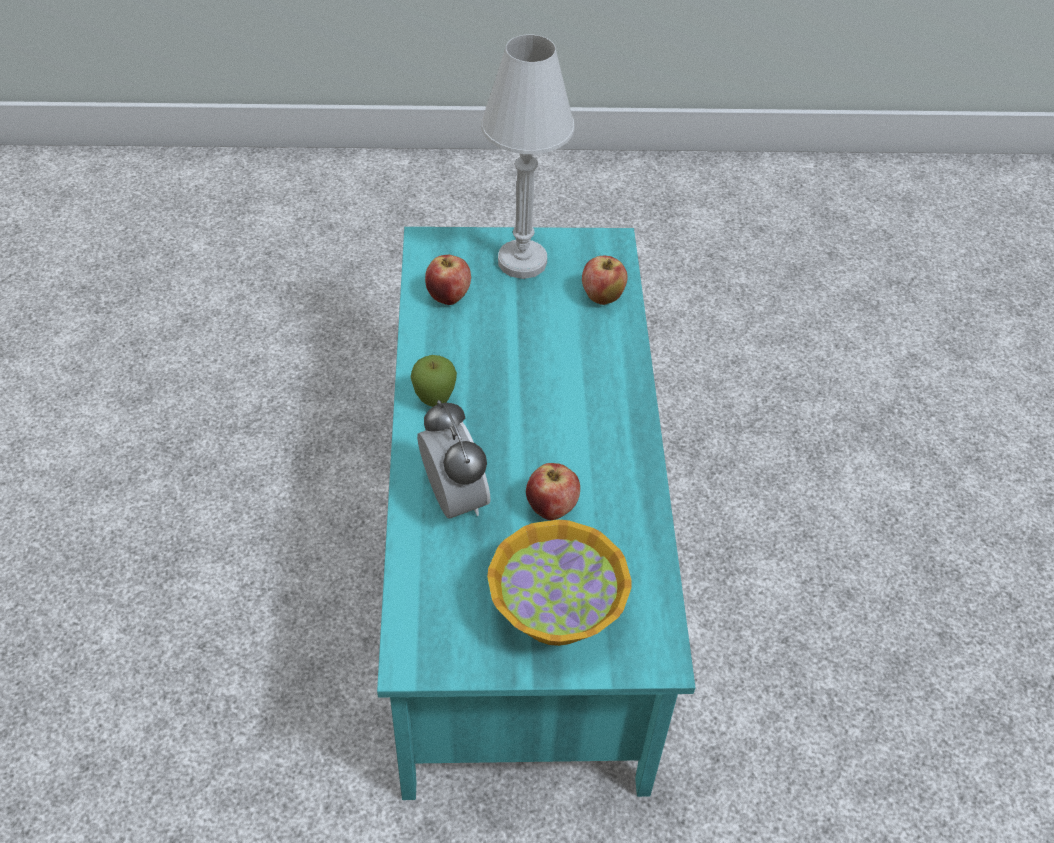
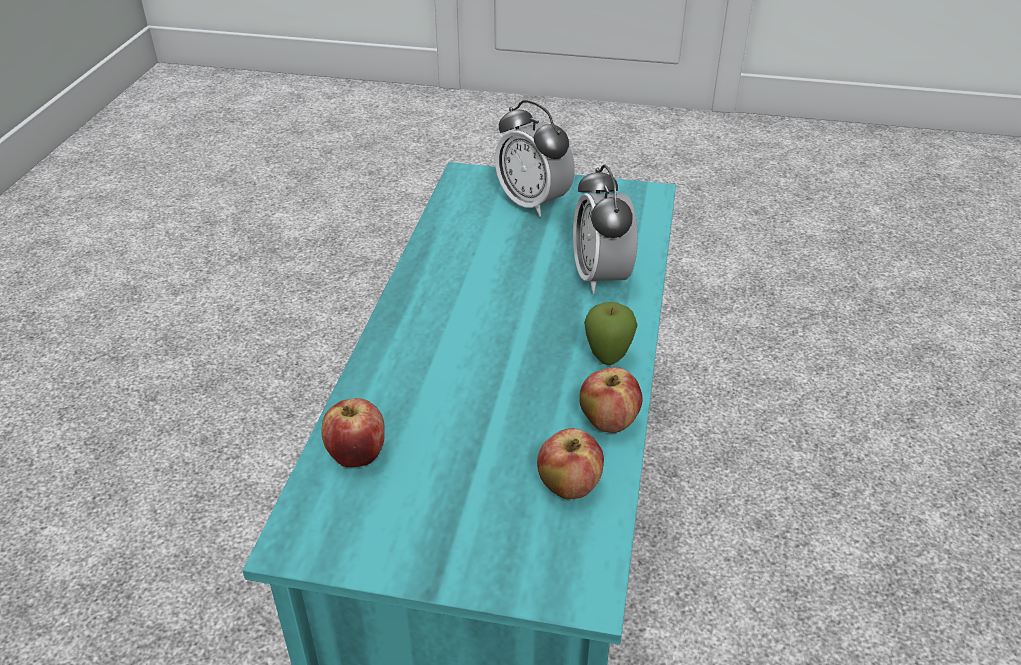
camera: 165 degrees left, 10 degrees down
white table lamp [481,35,575,279] -> none
bowl [487,520,632,646] -> alarm clock [495,100,575,217]
apple [526,463,580,520] -> apple moved to [579,367,643,433]

